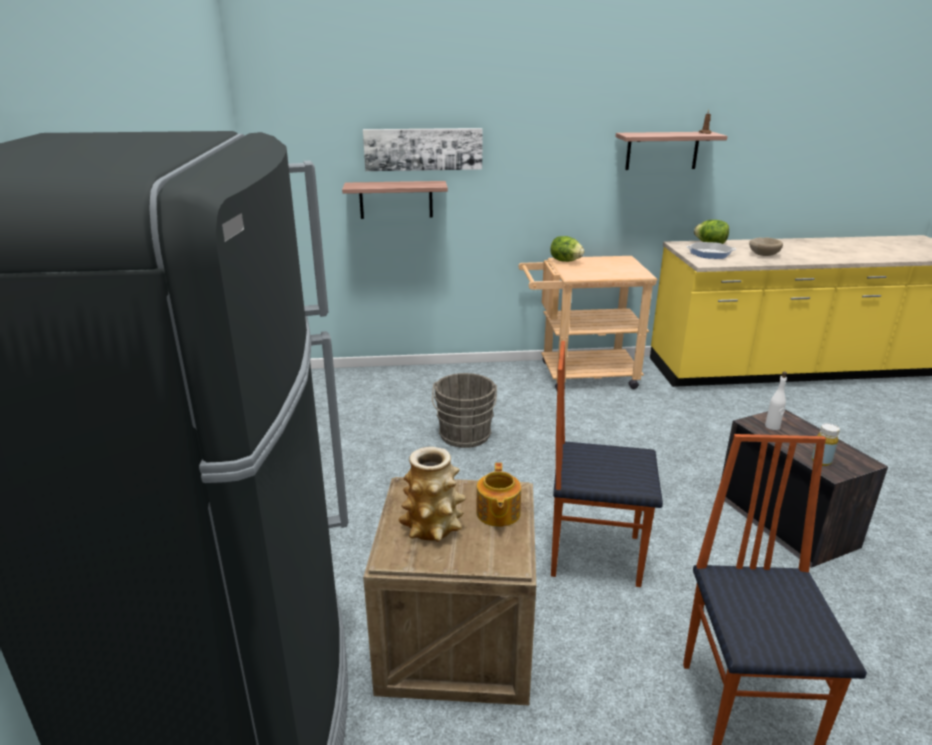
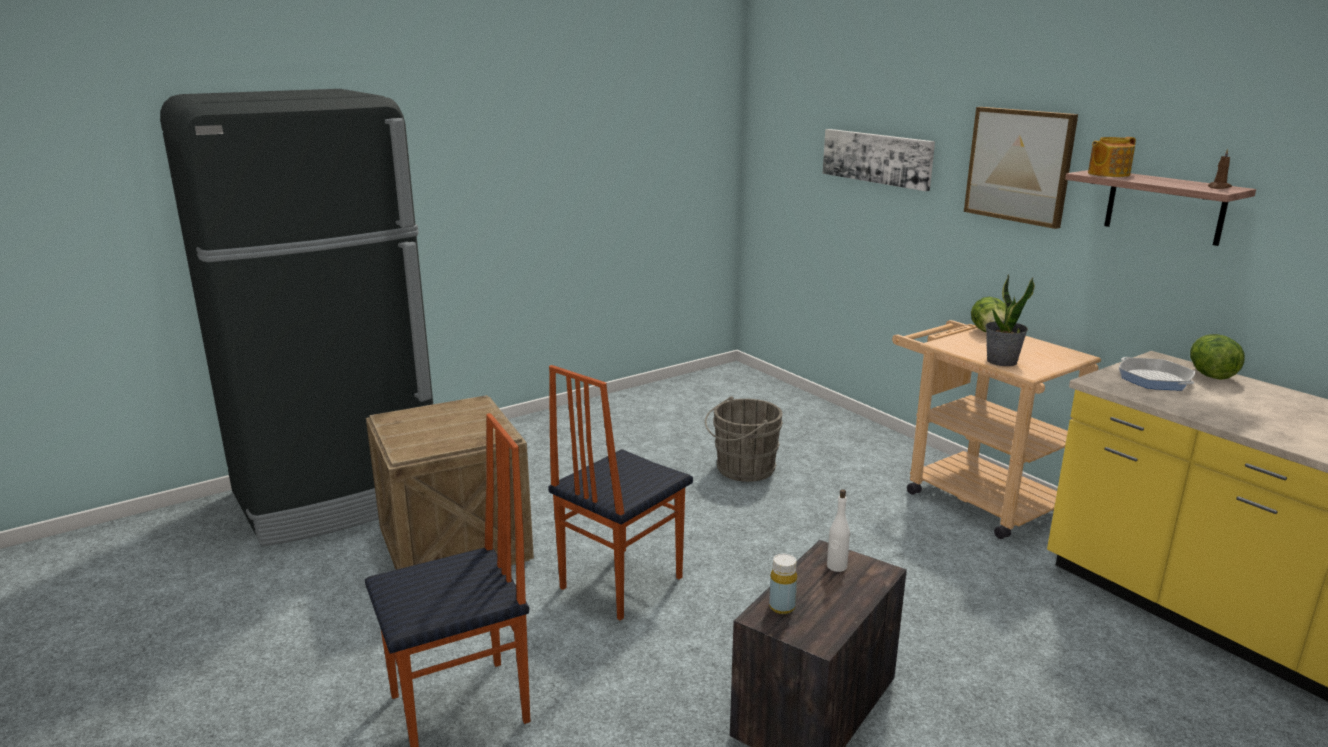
camera: 60 degrees right, 5 degrees down
shelf [342,181,448,219] -> none
vase [399,447,466,542] -> none
teapot [476,463,521,527] -> teapot moved to [1088,137,1136,177]
chair [551,341,663,587] -> chair turned 120 degrees counterclockwise [548,365,693,621]
beige bowl [749,238,783,256] -> none
none -> picture [964,107,1078,229]
none -> potted plant [985,274,1035,366]

